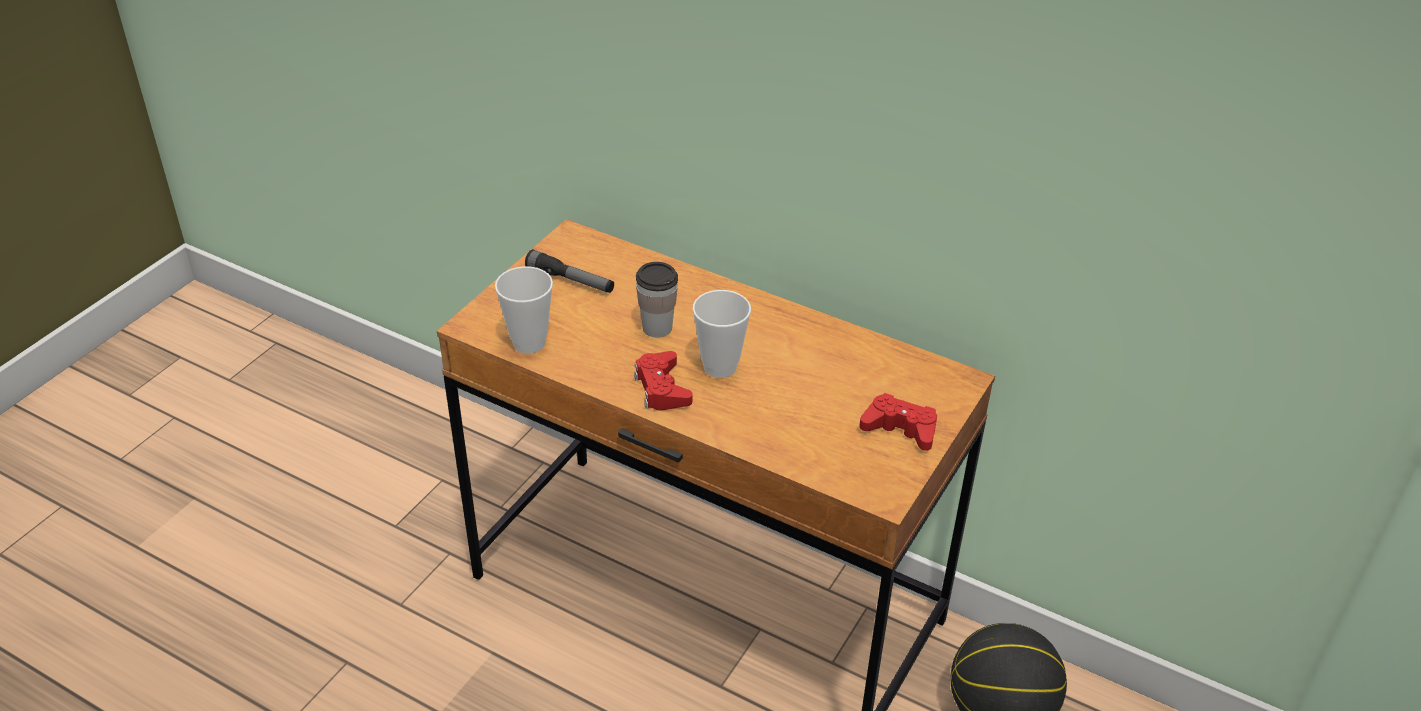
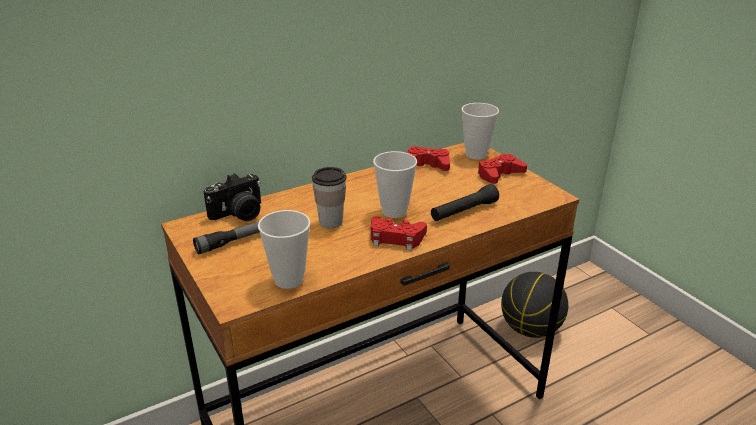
camera: 60 degrees left, 10 degrees down
none -> camera [204,173,261,221]
none -> red game controller [407,146,450,171]
none -> black flashlight [431,184,499,221]
none -> cup [461,103,499,160]

